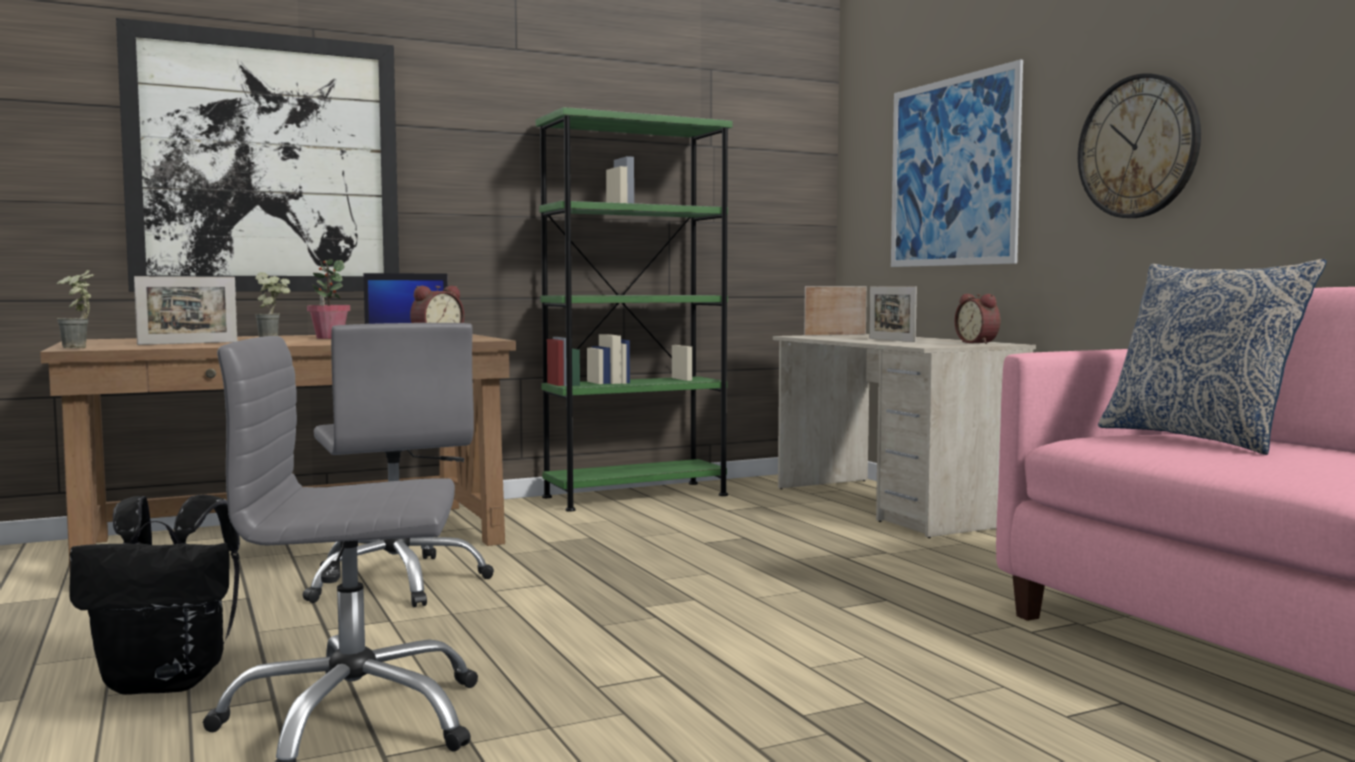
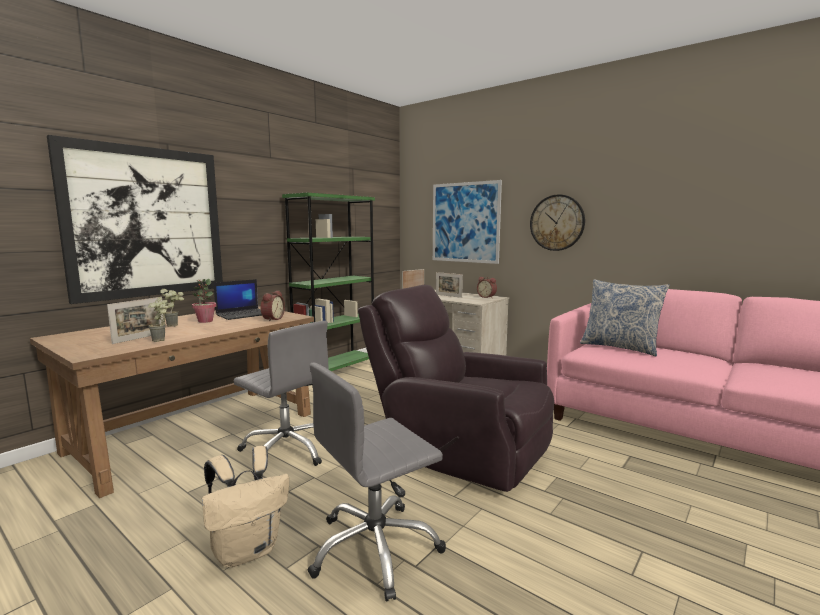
camera: 25 degrees left, 5 degrees up
potted plant [57,270,94,348] -> potted plant moved to [148,297,169,342]
black backpack [70,494,240,695] -> beige backpack [202,446,289,568]
none -> brown armchair [358,285,554,492]

